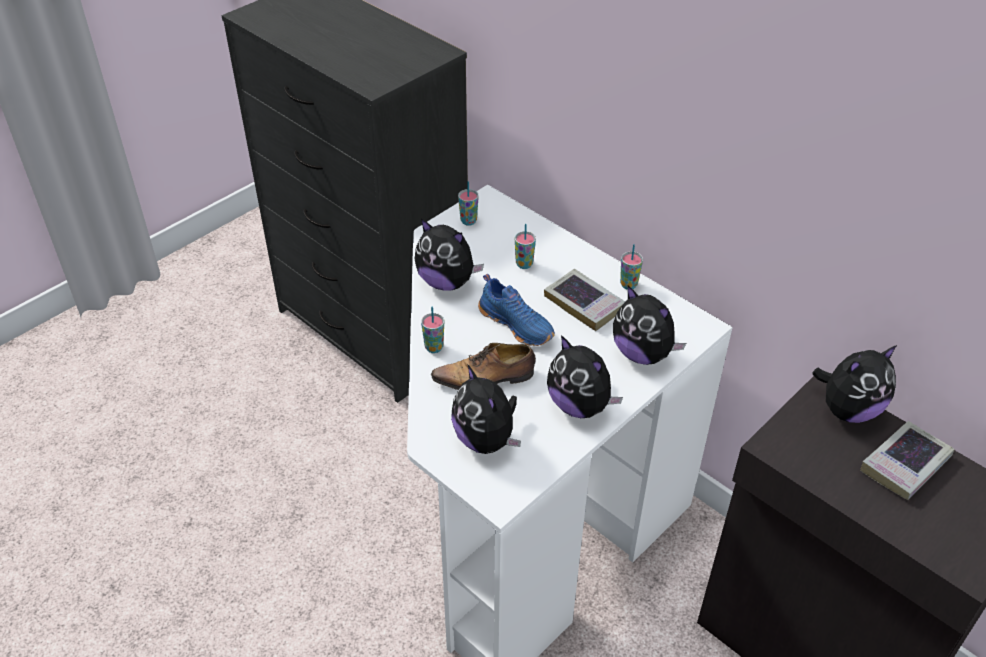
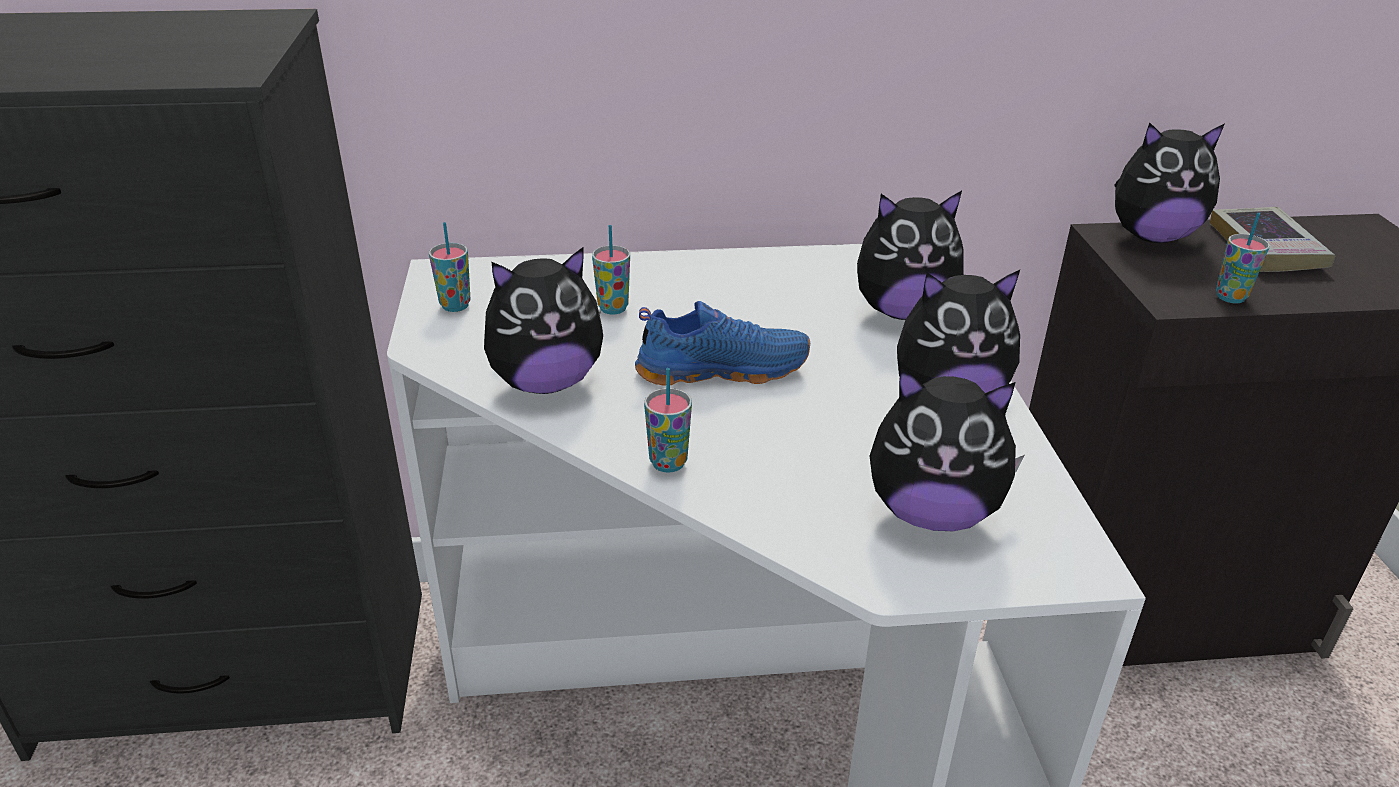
camera: 50 degrees left, 10 degrees down
shoe [431,343,536,390] -> none
book [544,269,625,331] -> none
cup [620,244,643,290] -> cup moved to [1216,213,1270,303]
plush toy [812,345,897,423] -> plush toy turned 75 degrees clockwise [1114,122,1224,243]

